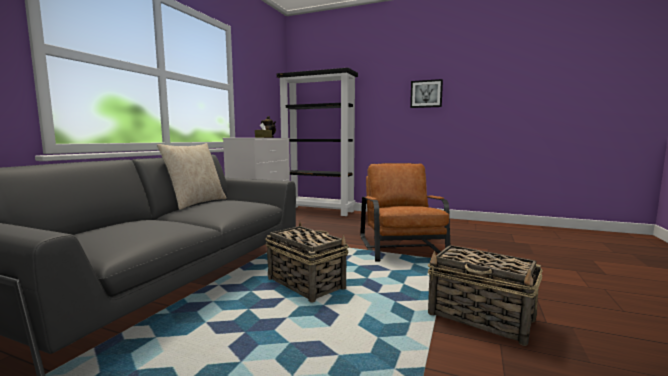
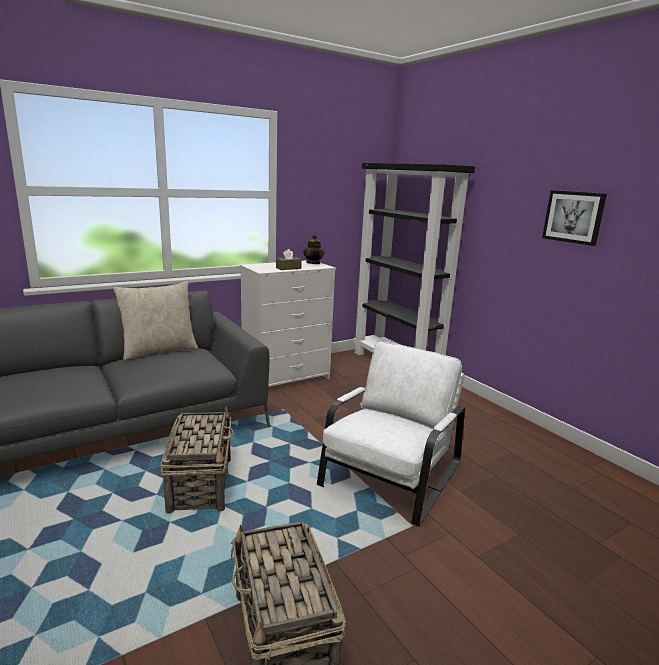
camera: 35 degrees right, 10 degrees up
brown armchair [360,163,450,262] -> white armchair [317,341,465,527]

